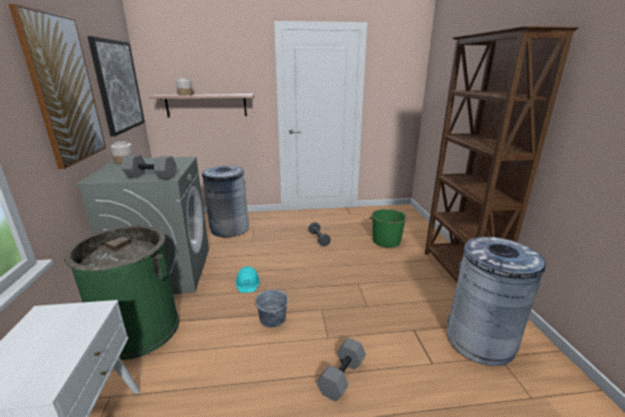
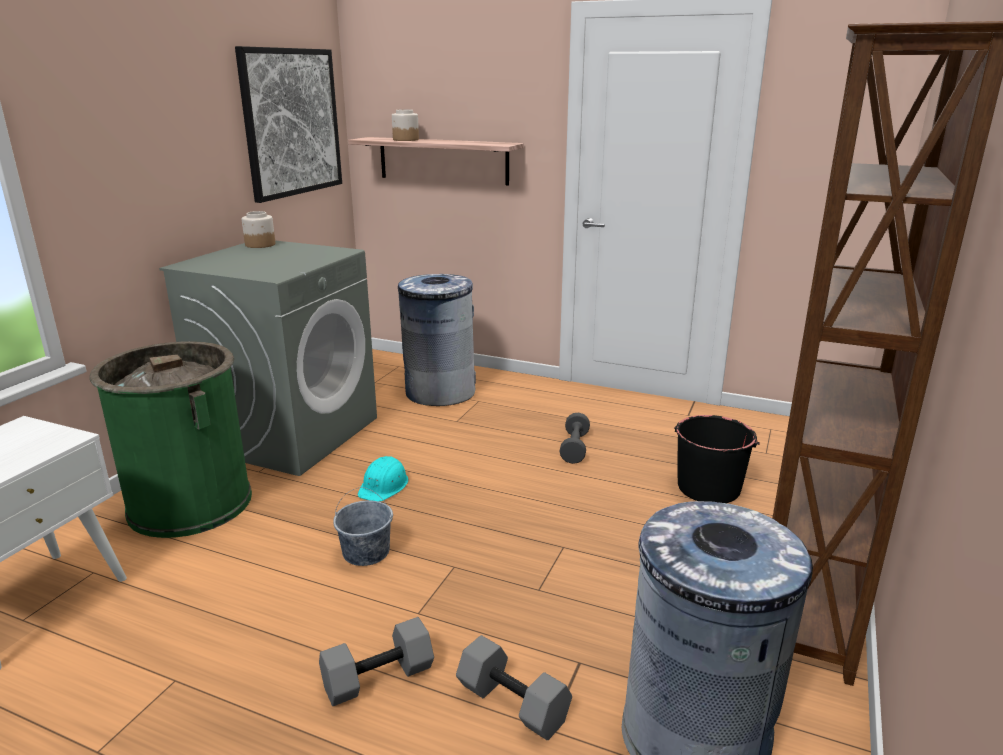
camera: 30 degrees right, 0 degrees up
picture [8,4,106,170] -> none
grey dumbbell [122,154,177,179] -> grey dumbbell moved to [456,635,572,741]
green bucket [370,209,407,248] -> black bucket [674,415,760,503]

